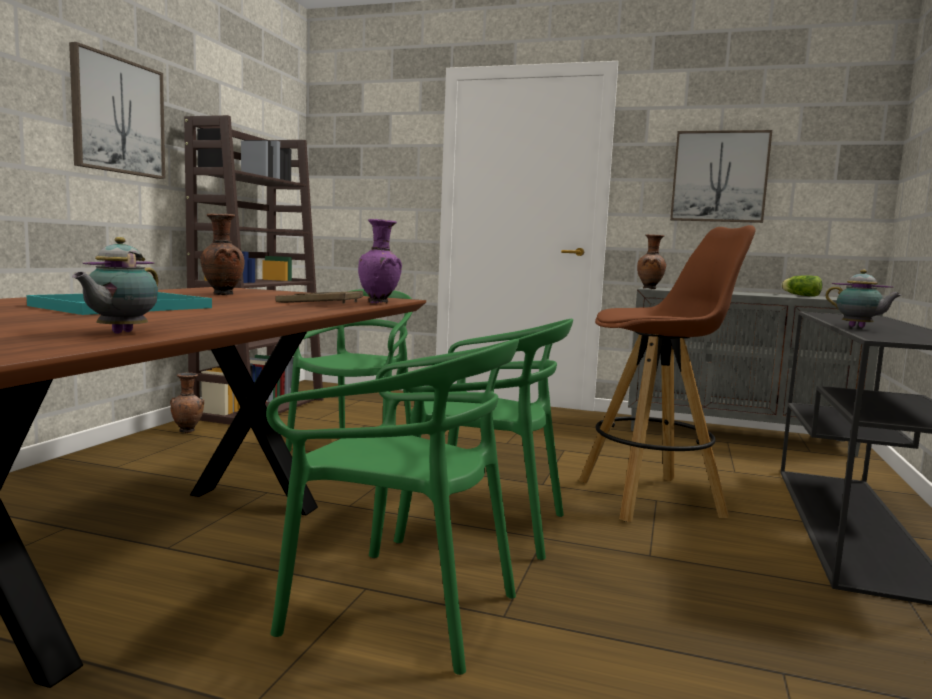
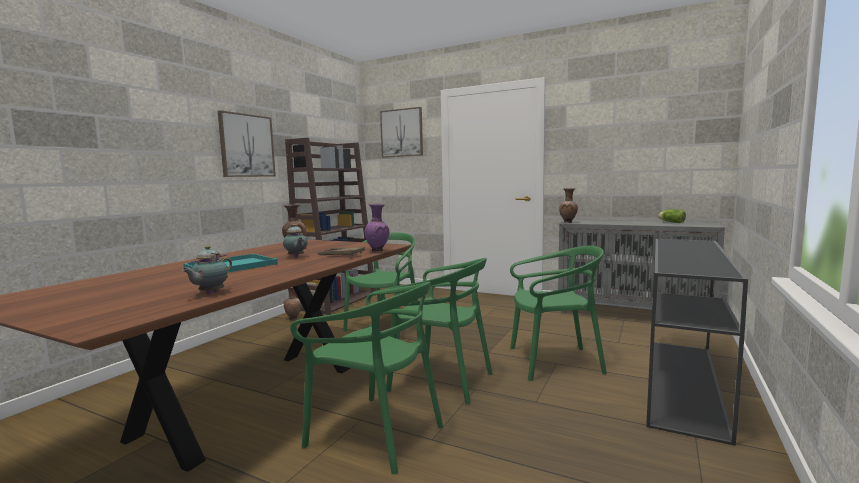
camera: 10 degrees right, 0 degrees up
brown stool [579,225,756,522] -> green chair [510,246,607,381]
picture [670,130,772,223] -> picture moved to [380,107,423,157]
teapot [825,269,902,328] -> teapot moved to [283,224,308,257]

